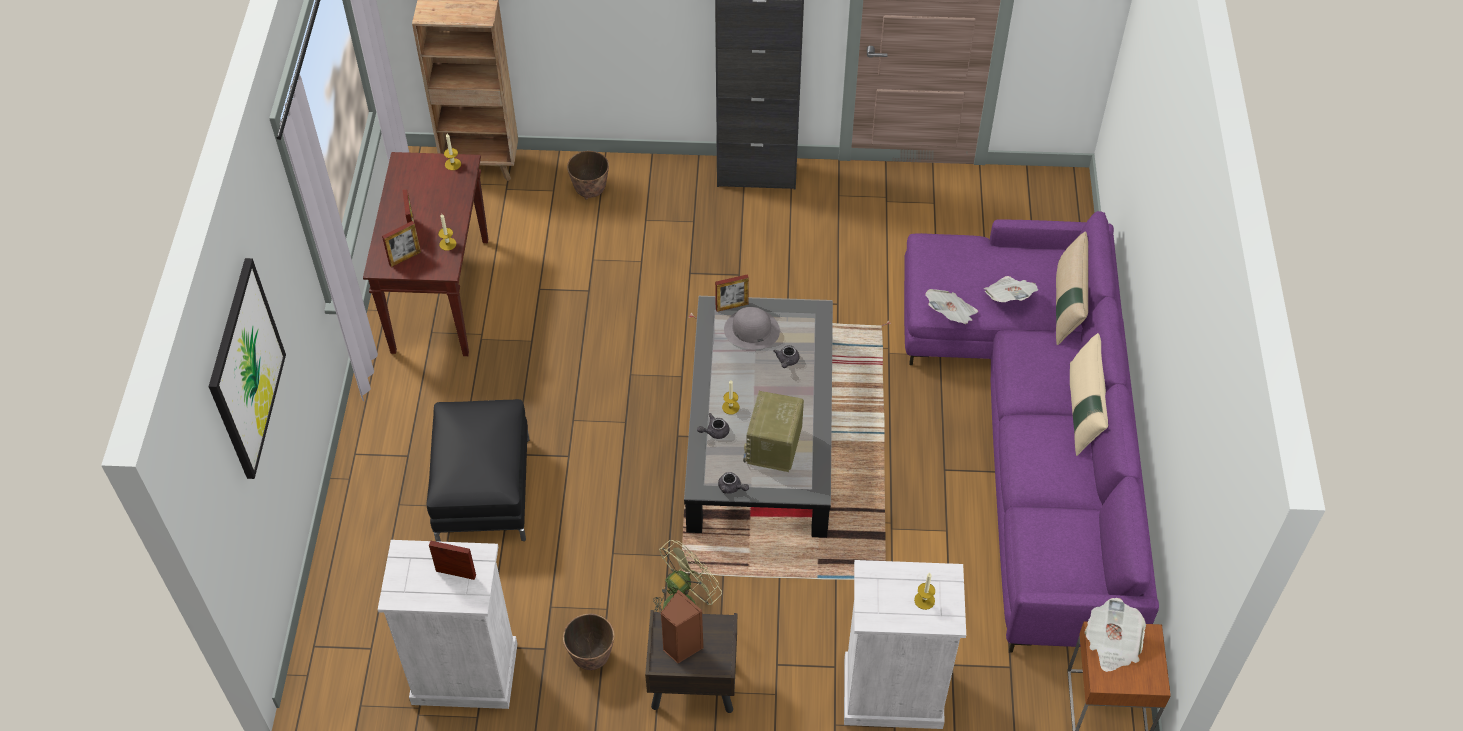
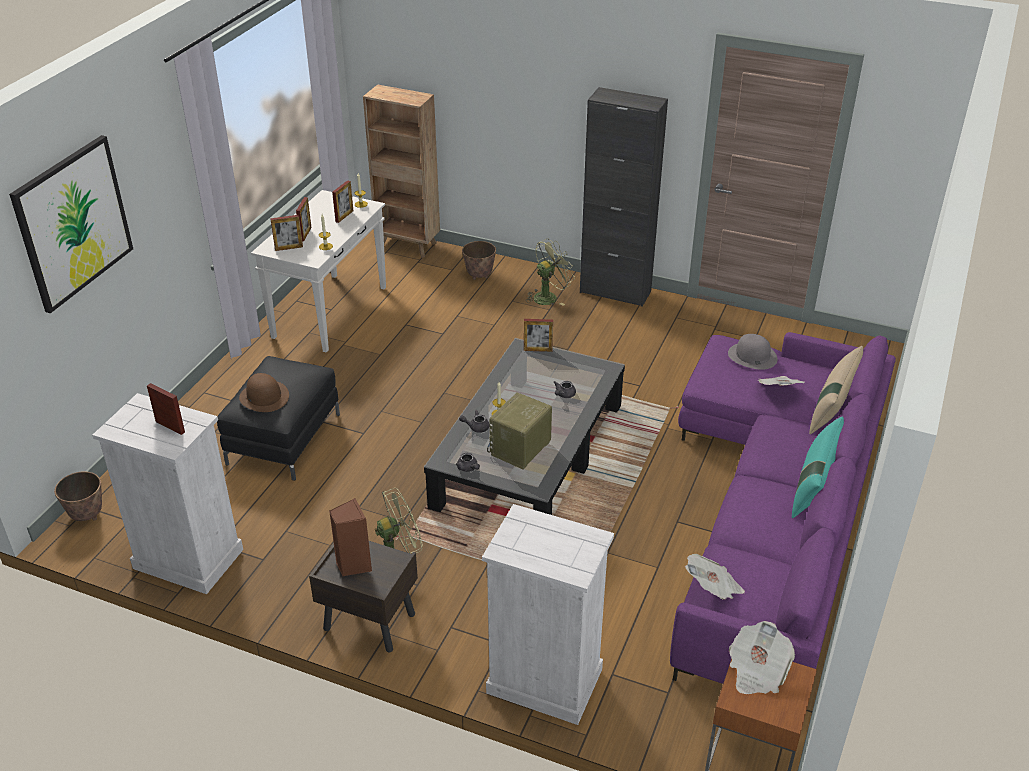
camera: 20 degrees right, 15 degrees down
brown console table [363,152,488,356] -> white console table [251,190,386,353]
planter [563,614,615,670] -> planter moved to [54,471,102,521]
grey hat [724,307,780,349] -> grey hat moved to [728,334,777,370]
candle [914,573,935,610] -> none
newspaper [925,289,978,324] -> newspaper moved to [685,554,745,599]
beige pillow [1070,333,1108,456] -> turquoise pillow [792,416,844,518]
none -> brown hat [239,373,289,412]
none -> picture frame [332,180,353,223]
none -> green fan [527,238,574,306]

